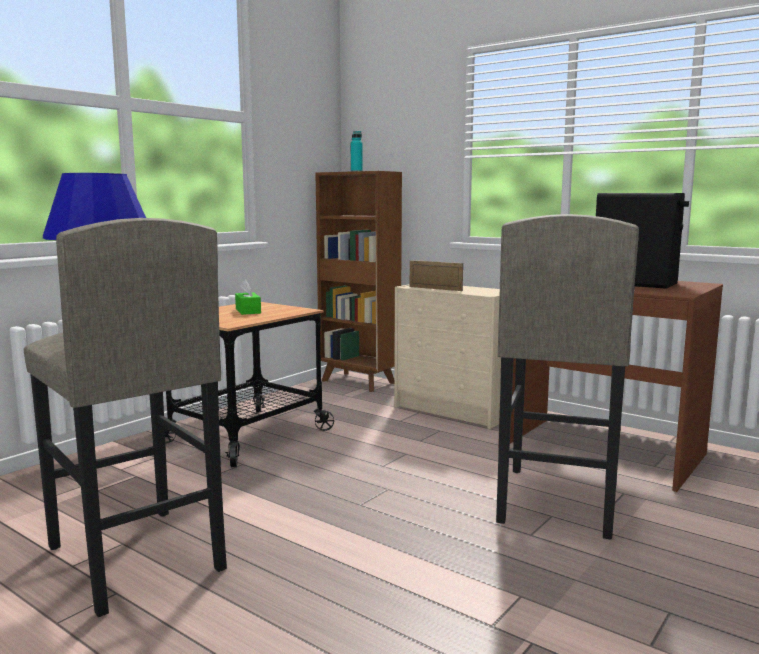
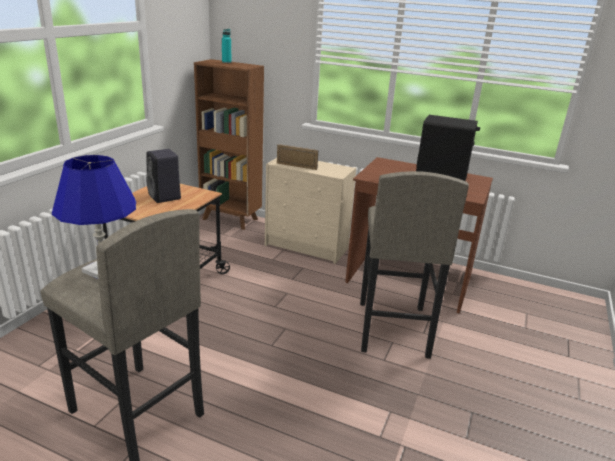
camera: 15 degrees left, 15 degrees up
green tissue box [235,280,261,315] -> black speaker [146,149,181,203]

